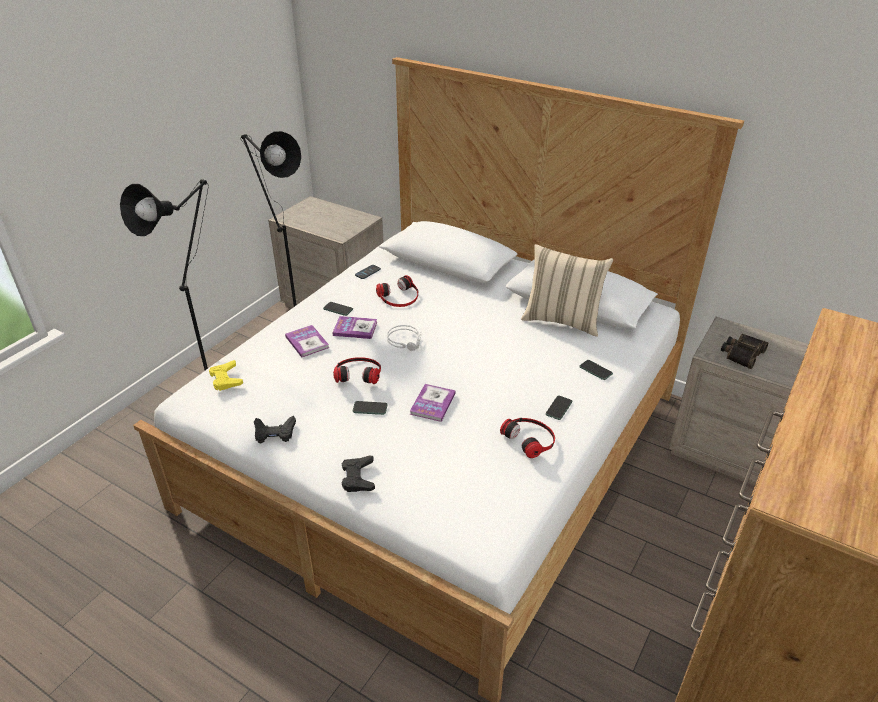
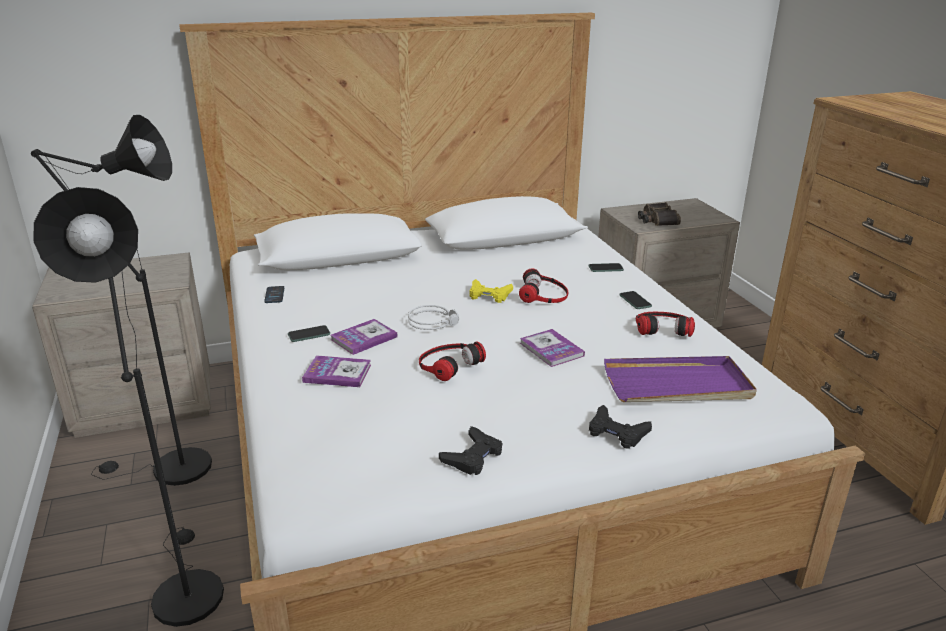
camera: 50 degrees left, 10 degrees down
yellow game controller [209,360,243,391] -> yellow game controller moved to [470,279,513,303]
phone [352,401,388,415] -> none
headphones [376,275,418,307] -> headphones moved to [519,269,568,303]
beige pillow [521,244,613,337] -> none
none -> purple tray [604,356,757,402]

